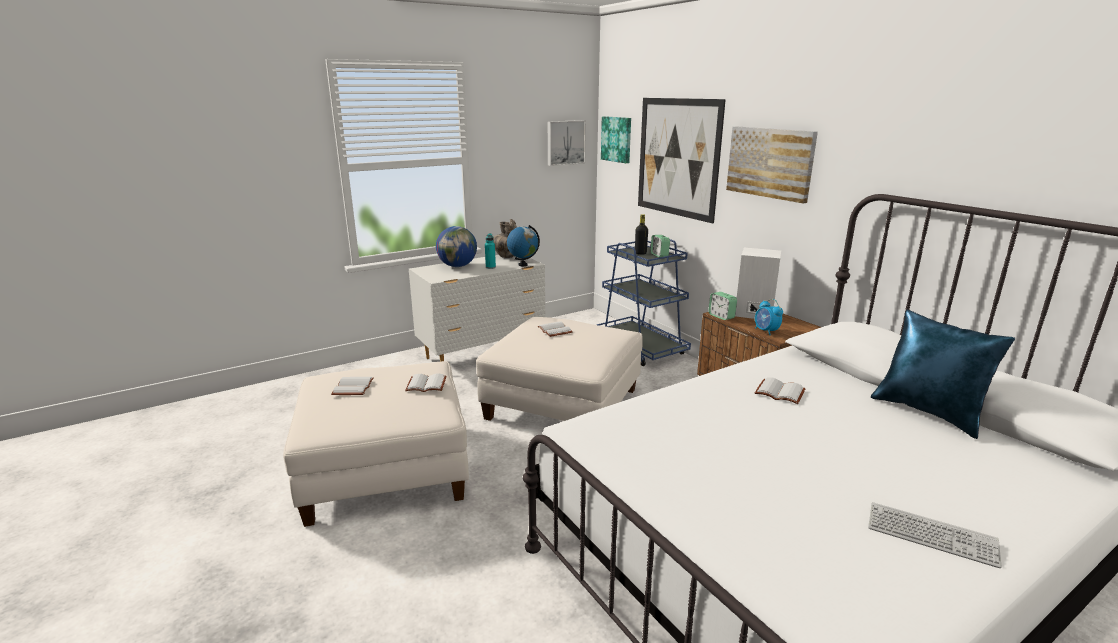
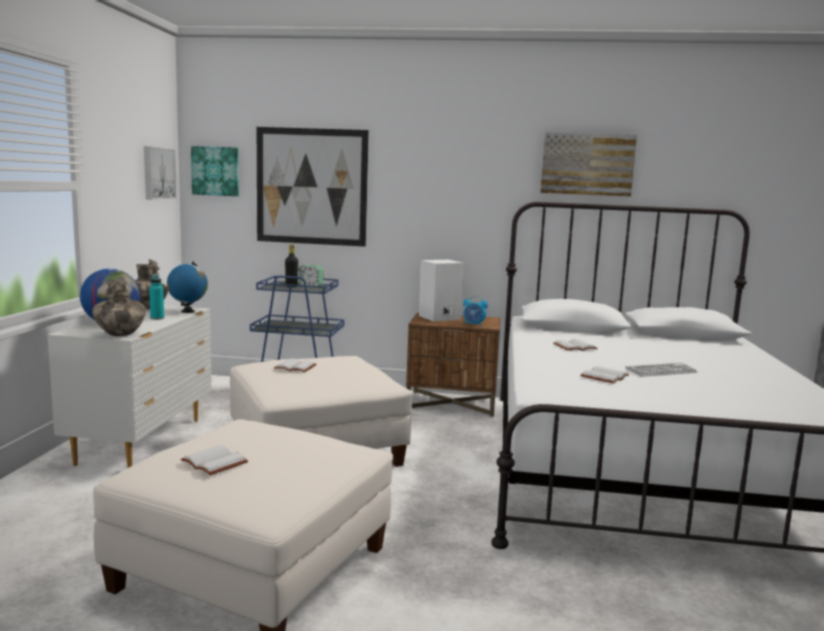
camera: 50 degrees left, 10 degrees down
white book [405,373,446,392] -> white book moved to [580,366,629,384]
alarm clock [708,292,737,320] -> none
picture [726,126,818,203] -> picture moved to [540,132,637,197]
keyboard [868,502,1002,568] -> keyboard moved to [626,362,698,377]
blue pillow [871,310,1015,439] -> none
none -> vase [92,277,146,336]

